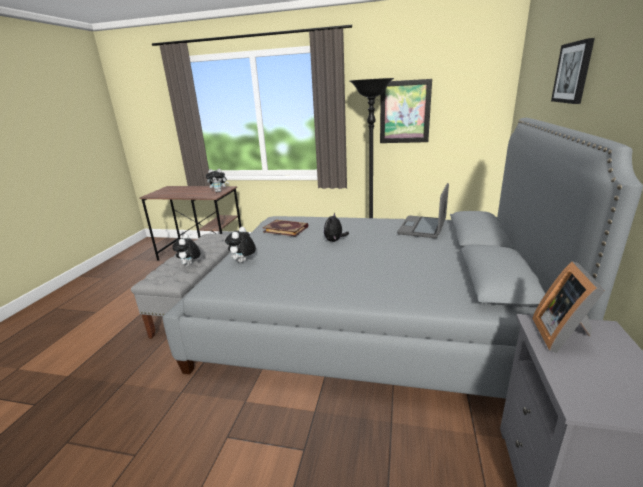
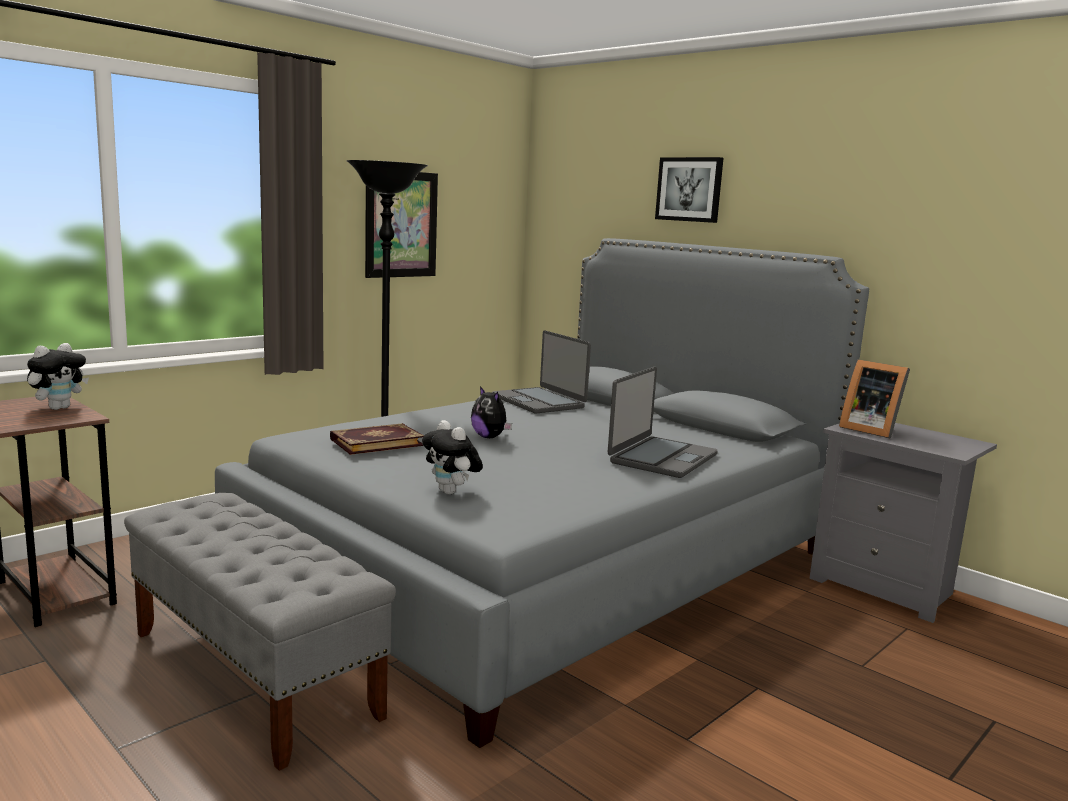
camera: 60 degrees left, 10 degrees down
plush toy [172,234,201,267] -> none
none -> laptop [608,367,718,478]

